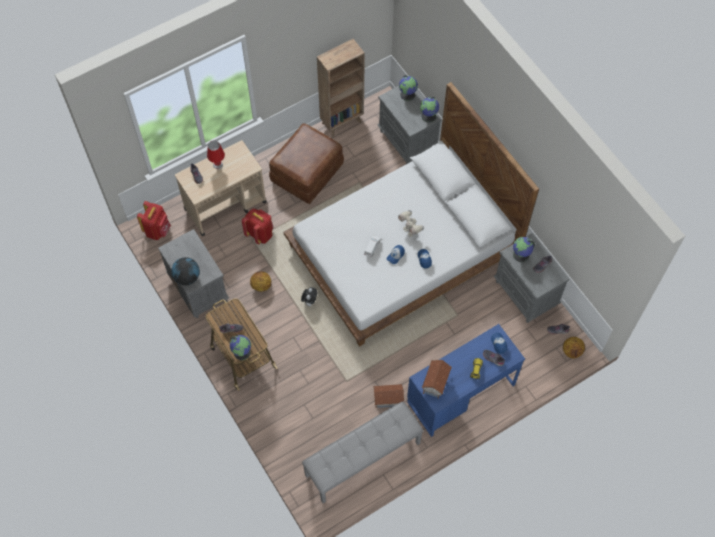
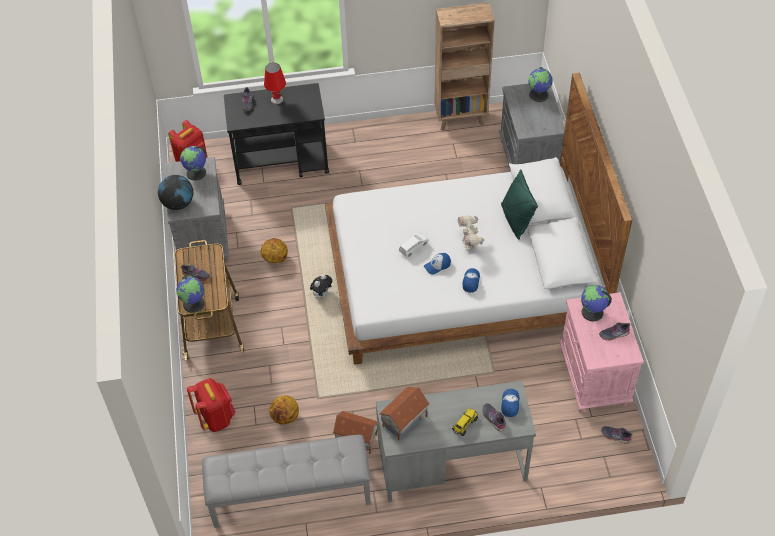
camera: 25 degrees right, 10 degrees down
beige cart [175,140,267,236] -> black cart [224,83,329,185]
red backpack [242,209,273,244] -> red backpack moved to [187,378,236,432]
brown ottoman [269,123,344,204] -> none
blue desk [407,324,525,437] -> grey desk [376,381,536,502]
globe [420,97,439,123] -> globe moved to [180,146,206,181]
grey nightstand [494,233,569,323] -> pink nightstand [559,292,643,413]
basketball [563,337,585,358] -> basketball moved to [269,395,299,425]
none -> green pillow [501,169,538,240]

